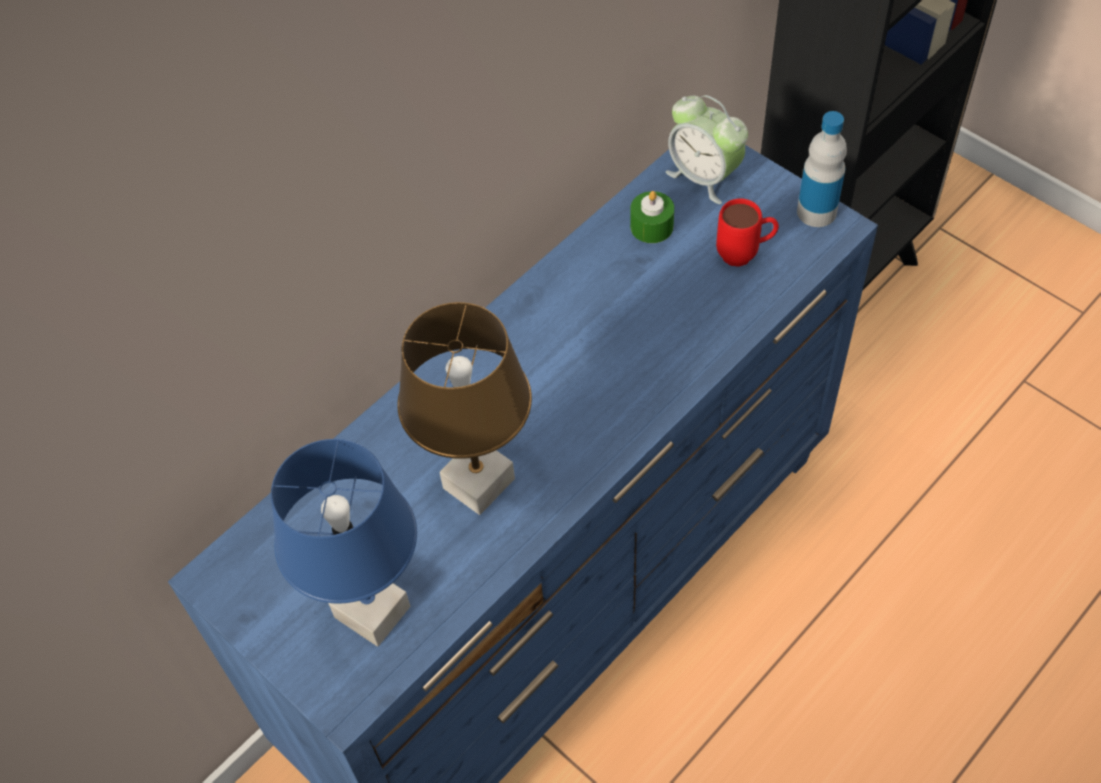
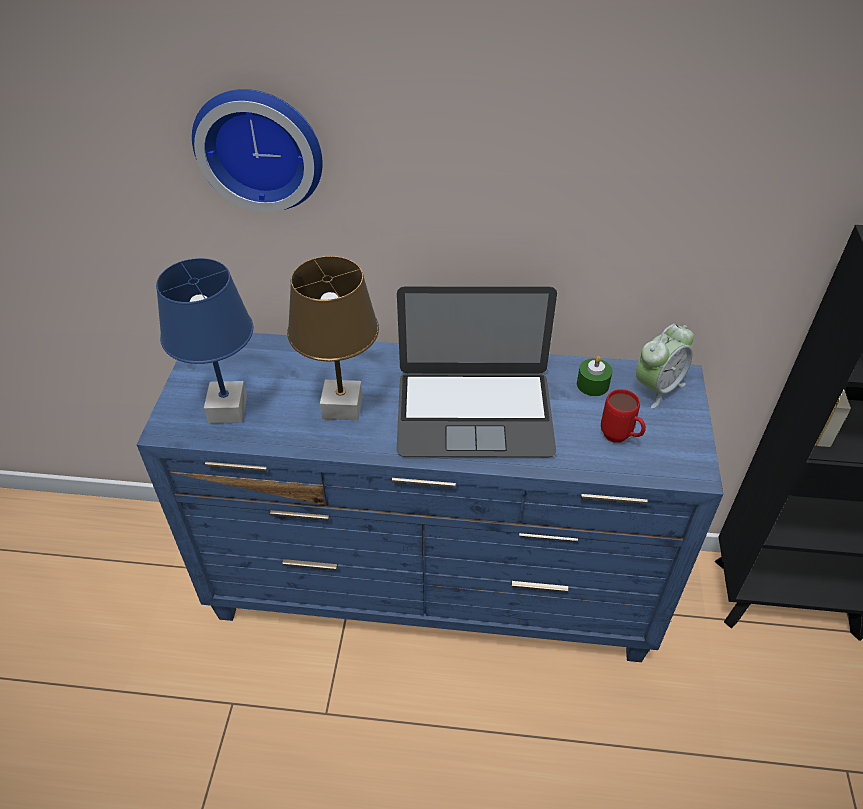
camera: 50 degrees right, 10 degrees down
alarm clock [666,95,748,204] -> alarm clock turned 135 degrees counterclockwise [636,324,694,409]
bottle [797,111,847,227] -> none
none -> wall clock [192,89,323,212]
none -> laptop [397,286,557,457]

